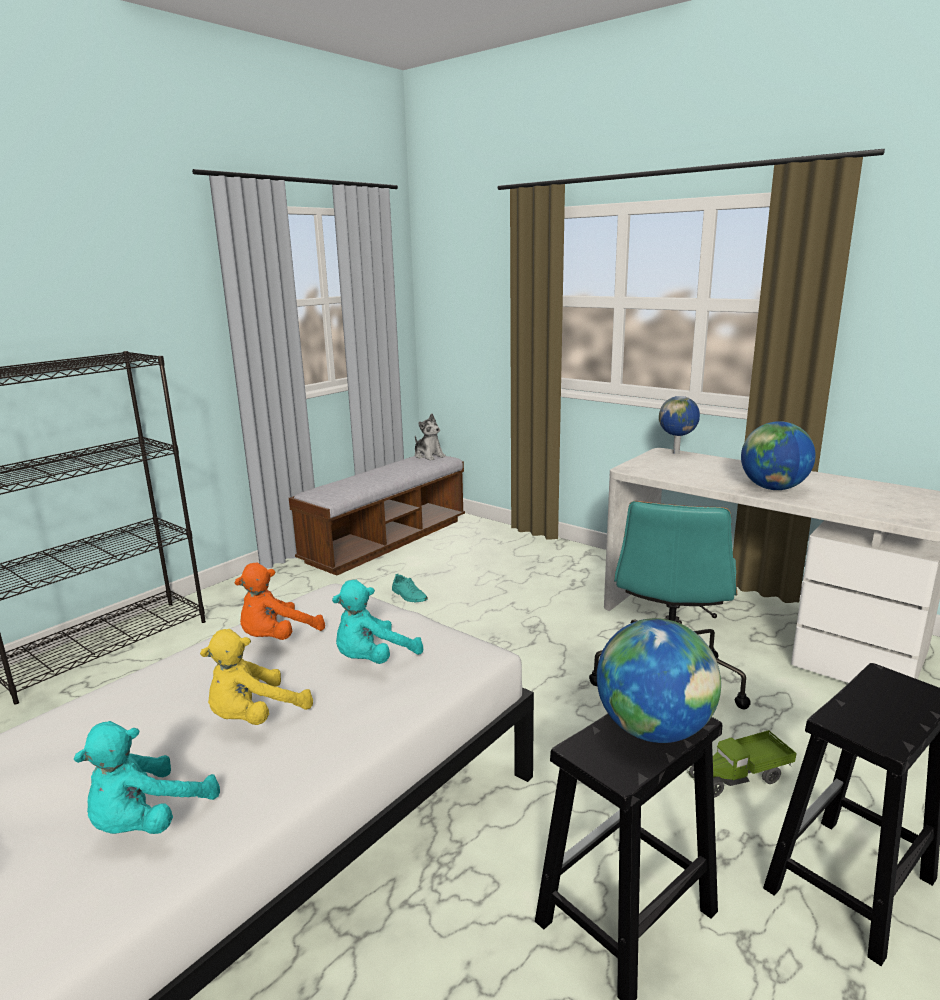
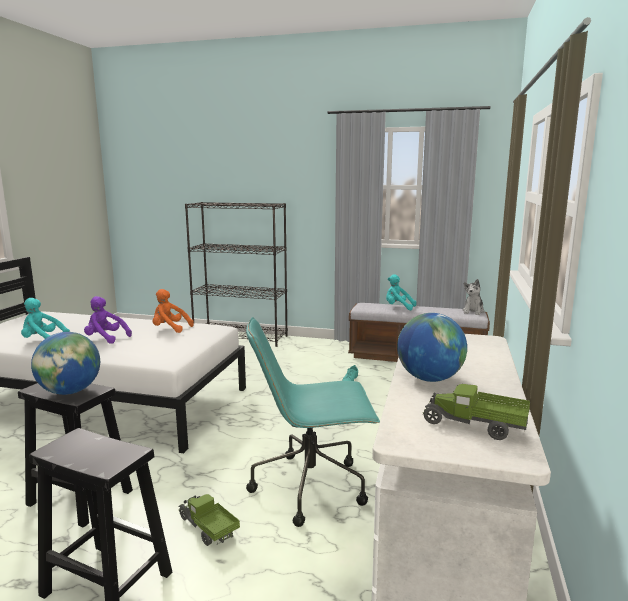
camera: 65 degrees right, 5 degrees down
yellow plush toy [200,629,313,725] -> purple plush toy [84,296,132,344]
turquoise plush toy [332,580,423,664] -> turquoise plush toy moved to [386,274,417,310]
globe [659,396,700,454] -> none
none -> toy truck [422,384,530,440]

